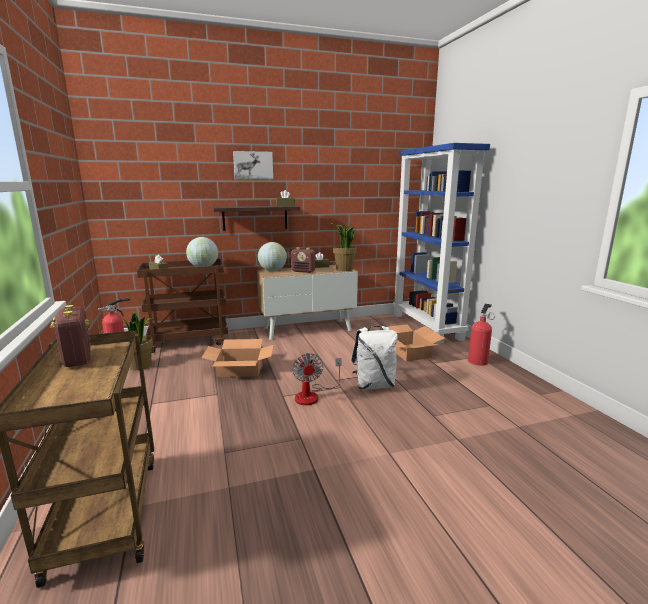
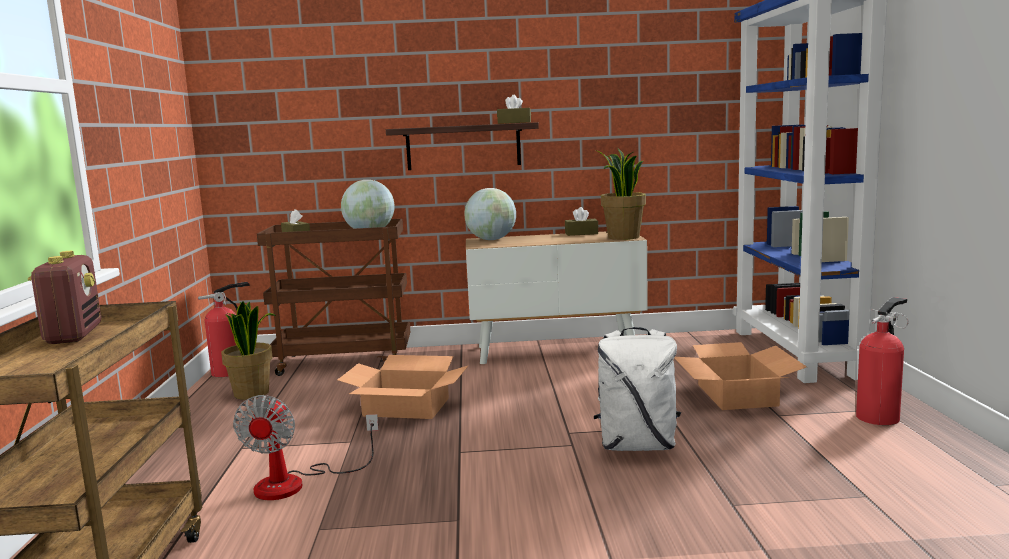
camera: 15 degrees right, 5 degrees down
picture [233,151,273,179] -> none
radio [291,247,315,273] -> none
fan [292,353,341,405] -> fan moved to [233,395,379,500]

